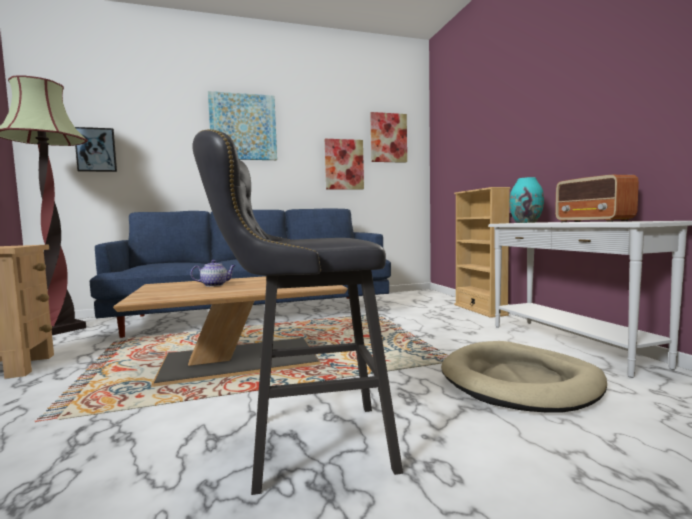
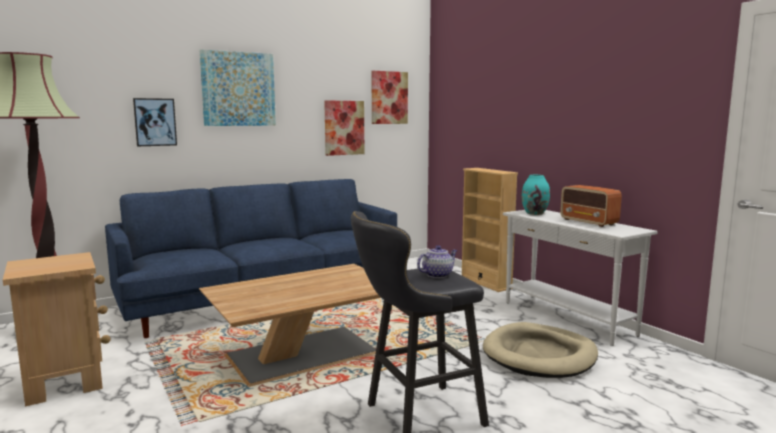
camera: 15 degrees left, 5 degrees up
picture [75,127,117,172] -> picture moved to [133,98,177,146]
teapot [191,260,236,287] -> teapot moved to [417,245,458,278]

